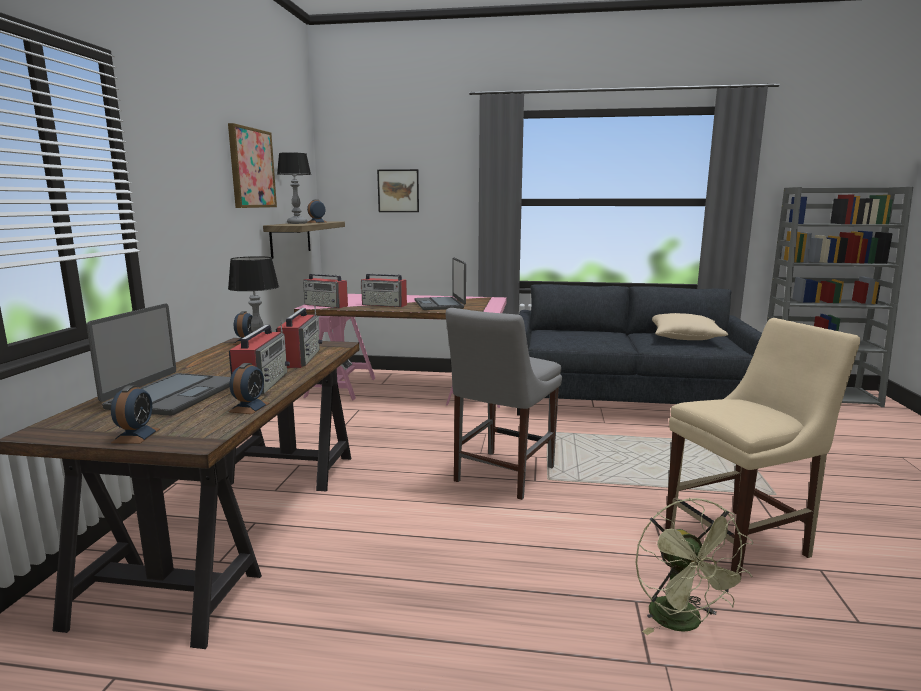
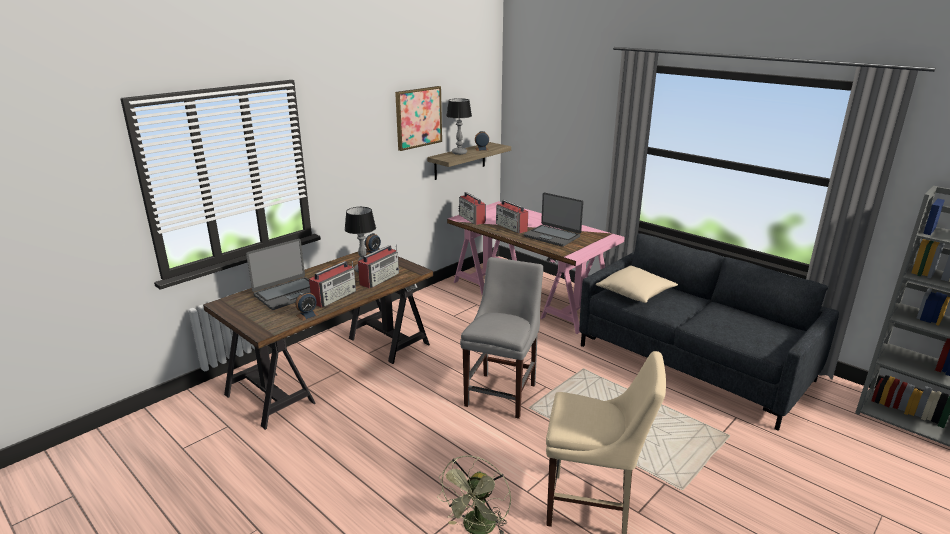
camera: 35 degrees right, 10 degrees up
alarm clock [111,385,160,444] -> none
picture [377,169,419,212] -> none
laptop [415,257,466,310] -> laptop turned 75 degrees counterclockwise [523,192,584,247]
grey chair [446,308,562,500] -> grey chair turned 135 degrees clockwise [460,257,543,419]
beige pillow [652,313,728,340] -> beige pillow moved to [596,265,678,303]

